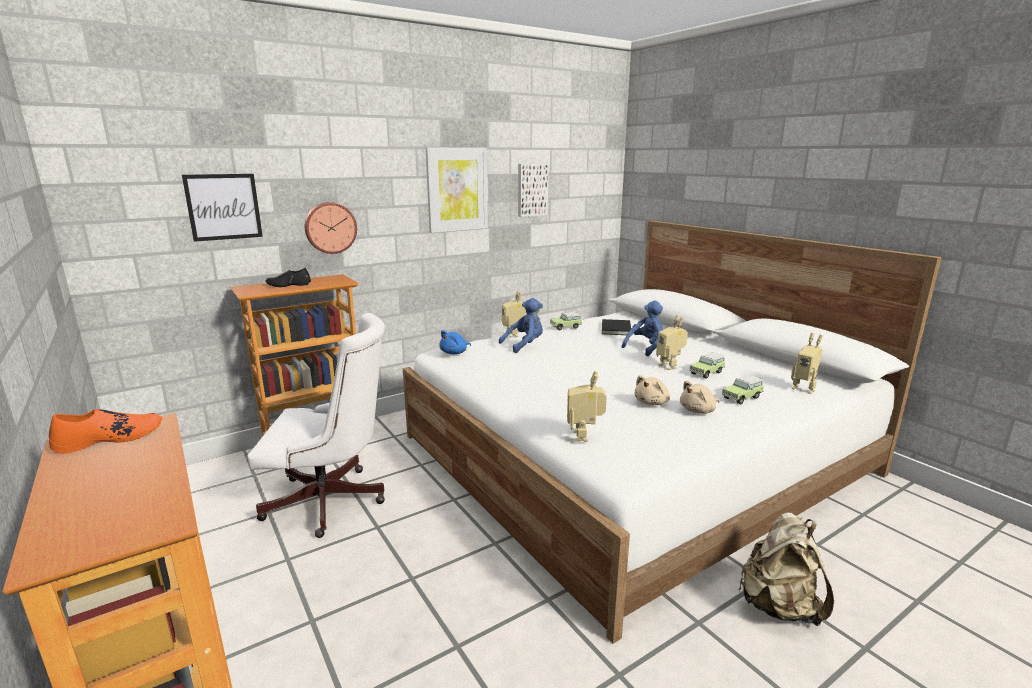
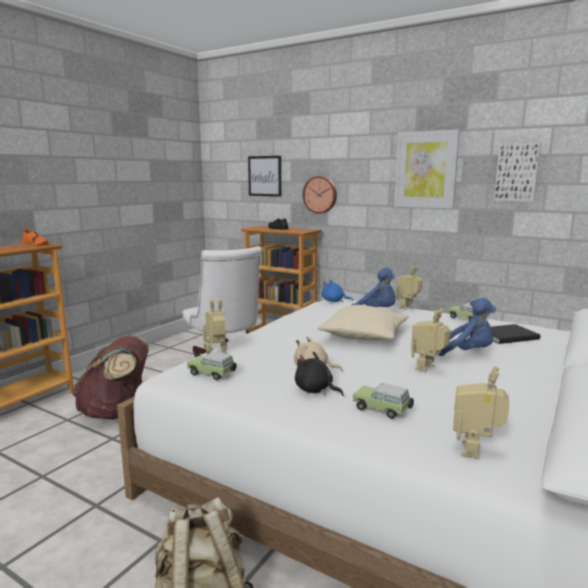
camera: 65 degrees right, 5 degrees down
beige plush toy [680,380,720,414] -> black plush toy [295,352,344,396]
toy car [690,352,725,379] -> toy car moved to [187,352,237,380]
none -> brown backpack [72,336,149,420]
none -> beige pillow [317,305,409,340]

